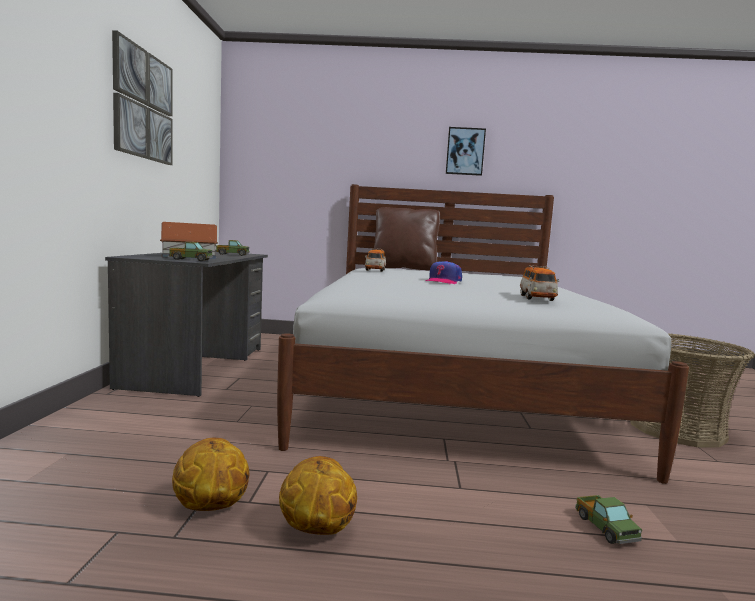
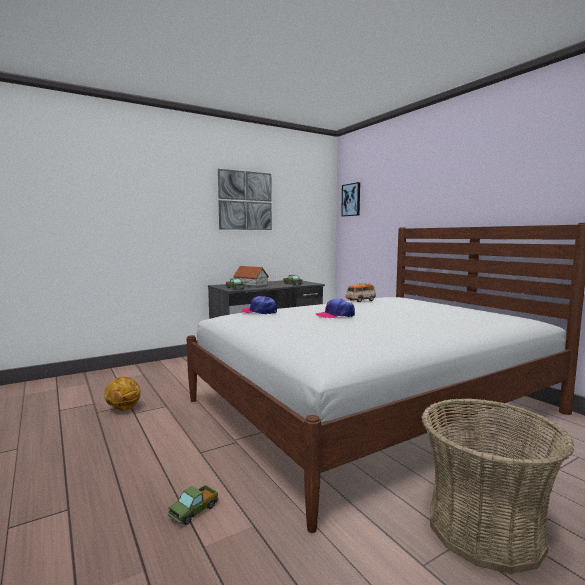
camera: 55 degrees right, 0 degrees up
basketball [279,456,357,535] -> none
brown pillow [374,207,440,271] -> none
picture [446,127,486,176] -> picture moved to [341,182,360,217]
toy car [520,265,559,301] -> none
none -> cap [241,296,277,315]

